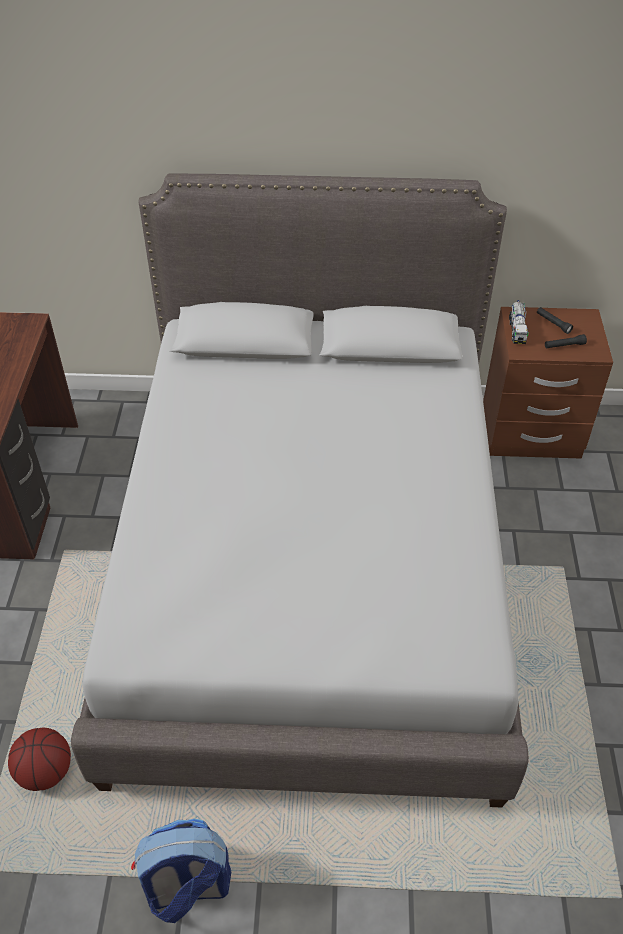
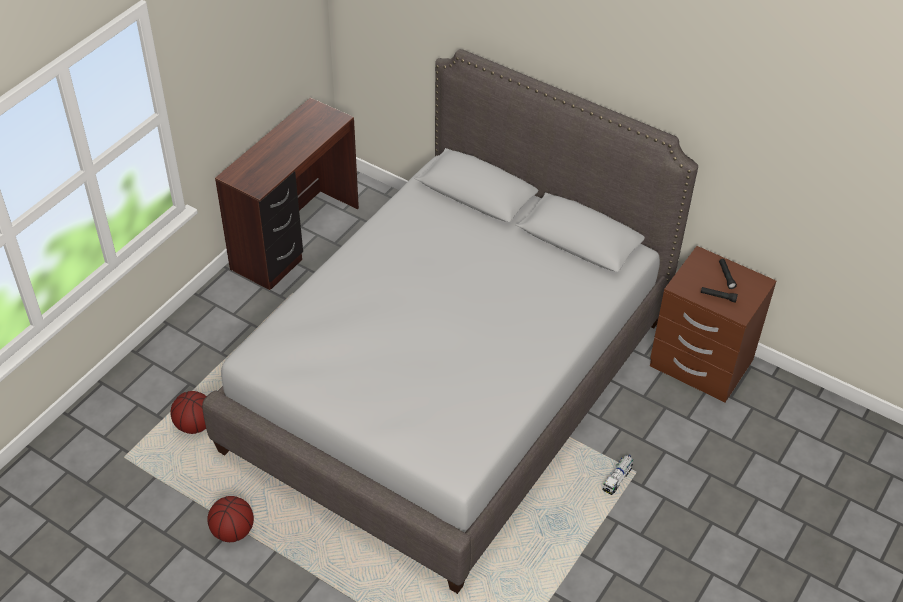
camera: 30 degrees right, 0 degrees up
backpack [131,819,231,923] -> basketball [207,496,254,542]
toy truck [509,300,529,344] -> toy truck moved to [603,455,633,495]

